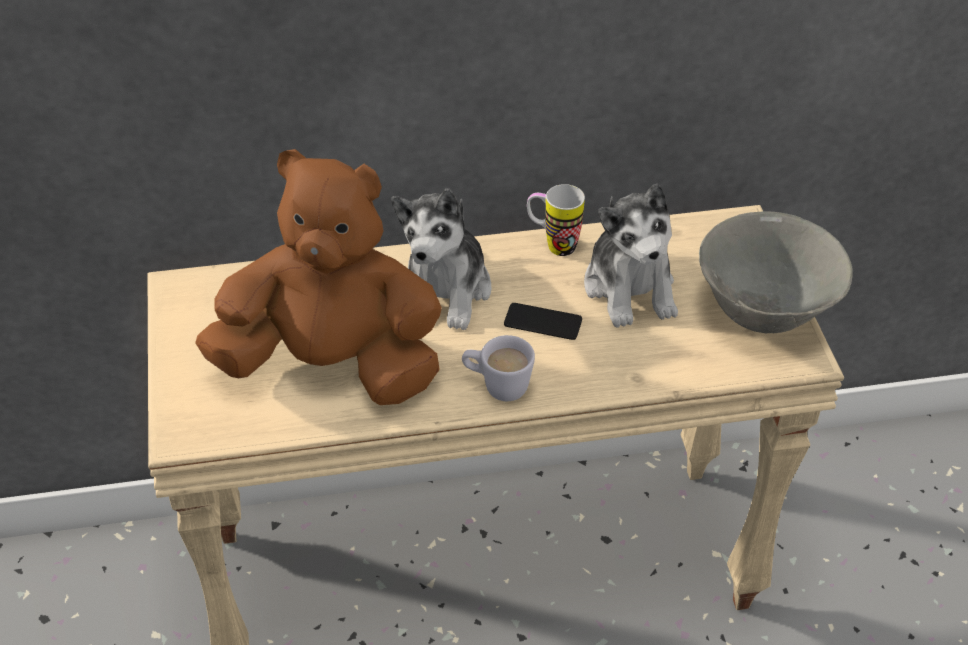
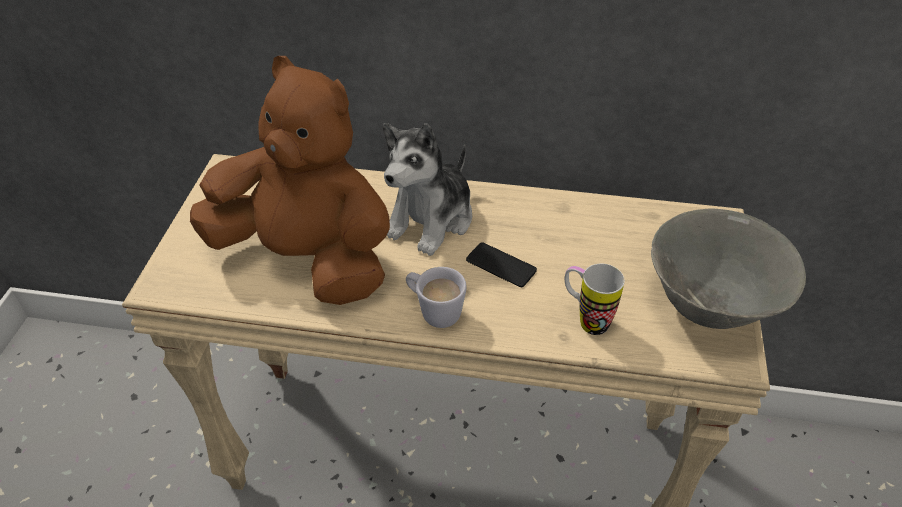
camera: 20 degrees right, 0 degrees up
mug [527,184,585,256] -> mug moved to [565,263,625,335]
plush toy [584,183,678,328] -> none

